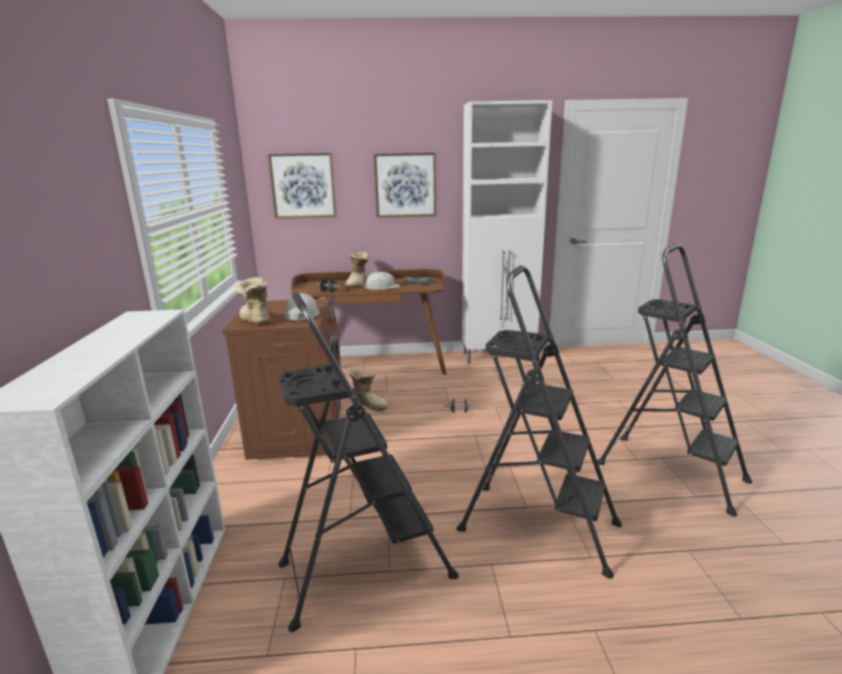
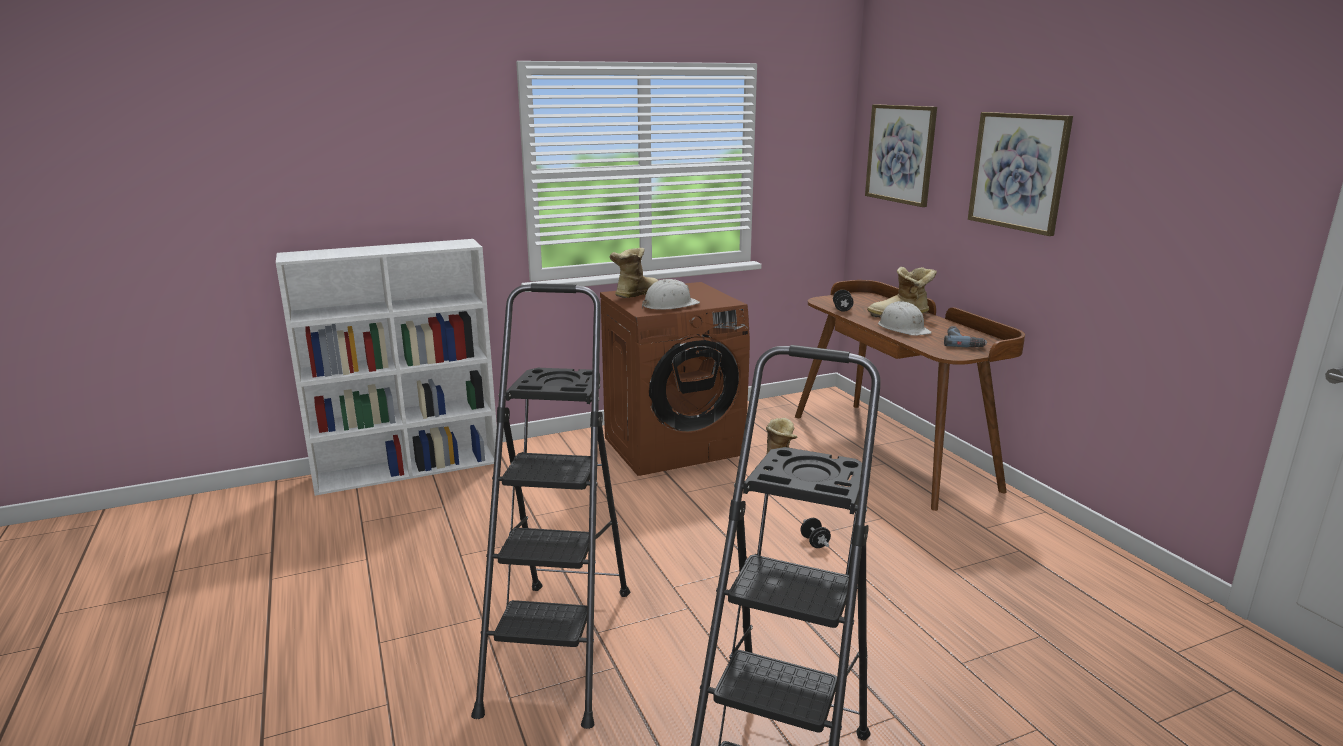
camera: 70 degrees right, 0 degrees up
step ladder [278,293,459,632] -> none
white cabinet [462,100,552,364] -> none

